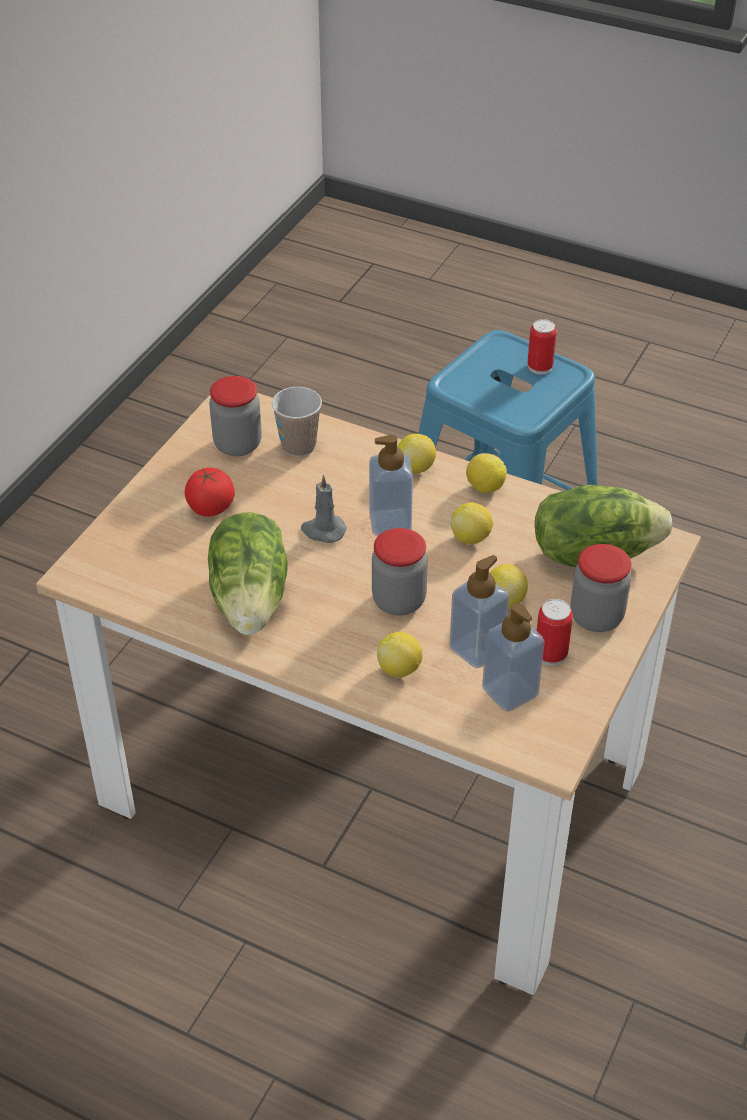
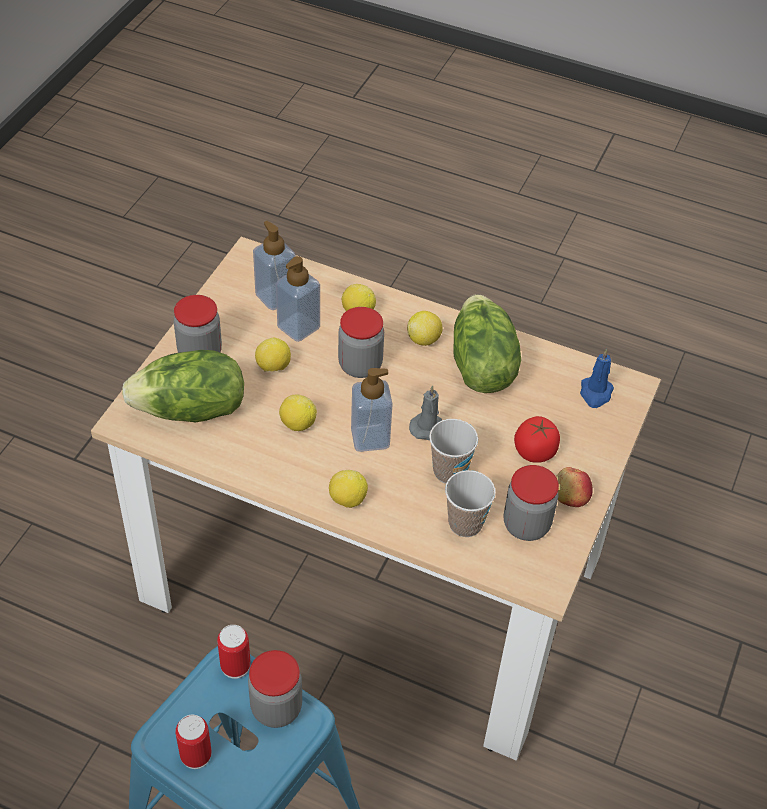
camera: 175 degrees right, 5 degrees up
lemon [466,453,507,493] -> lemon moved to [407,311,443,346]
can [537,599,573,666] -> can moved to [217,625,251,679]
none -> jar [248,650,302,728]
none -> cup [429,419,478,484]
none -> apple [556,467,593,507]
none -> blue candle [580,348,614,408]

